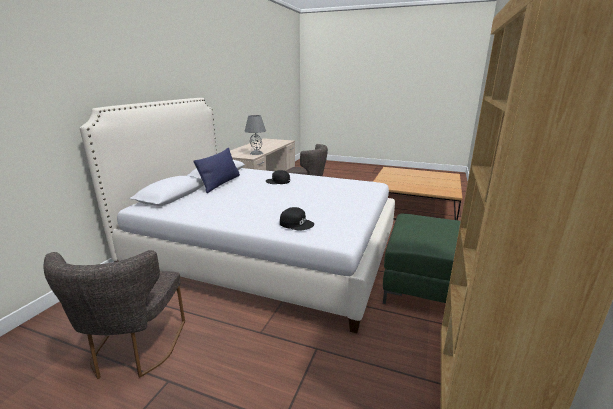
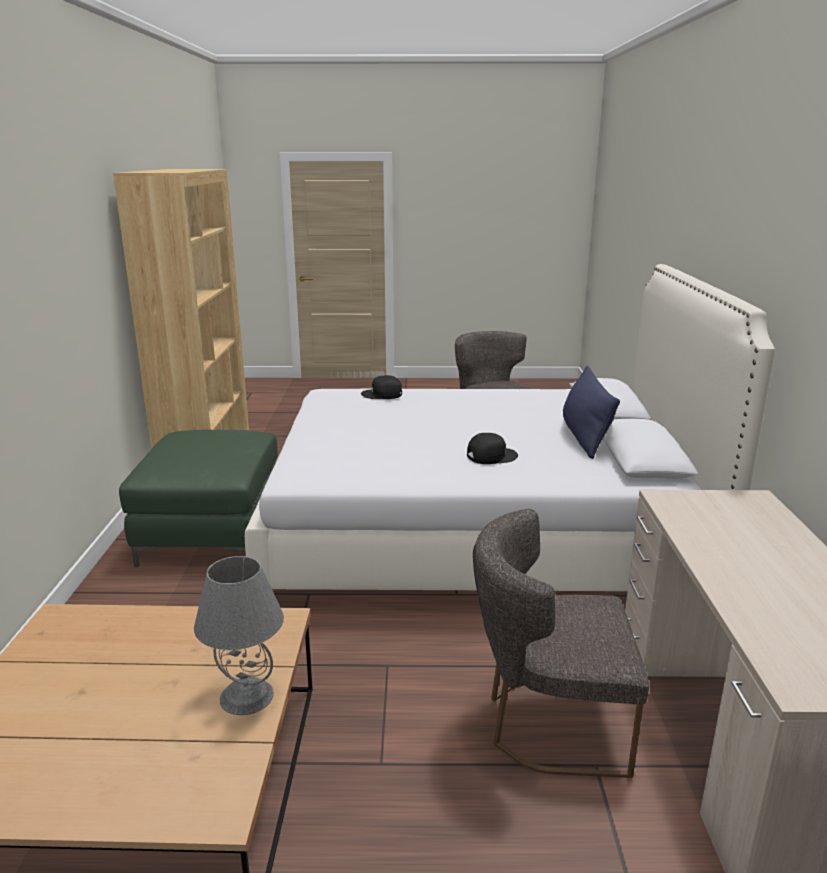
camera: 160 degrees right, 0 degrees up
grey table lamp [244,115,266,155] -> grey table lamp moved to [194,556,284,715]

